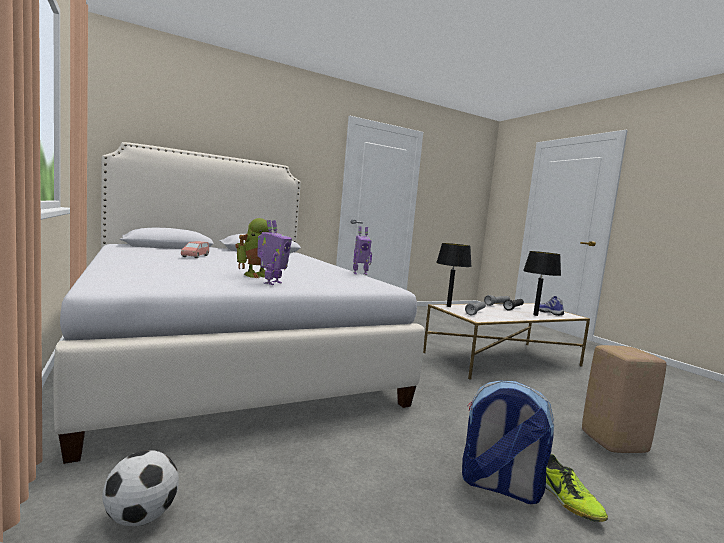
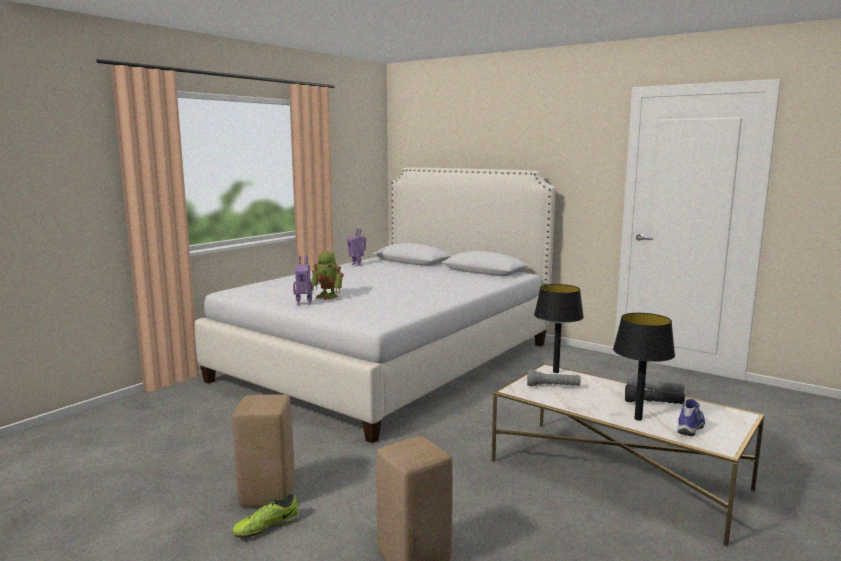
camera: 65 degrees right, 5 degrees up
football [102,450,179,526] -> none
pink toy car [181,241,209,258] -> none
toy robot [353,226,372,275] -> toy robot moved to [347,229,366,266]
backpack [462,380,555,504] -> beige stool [233,395,294,507]

